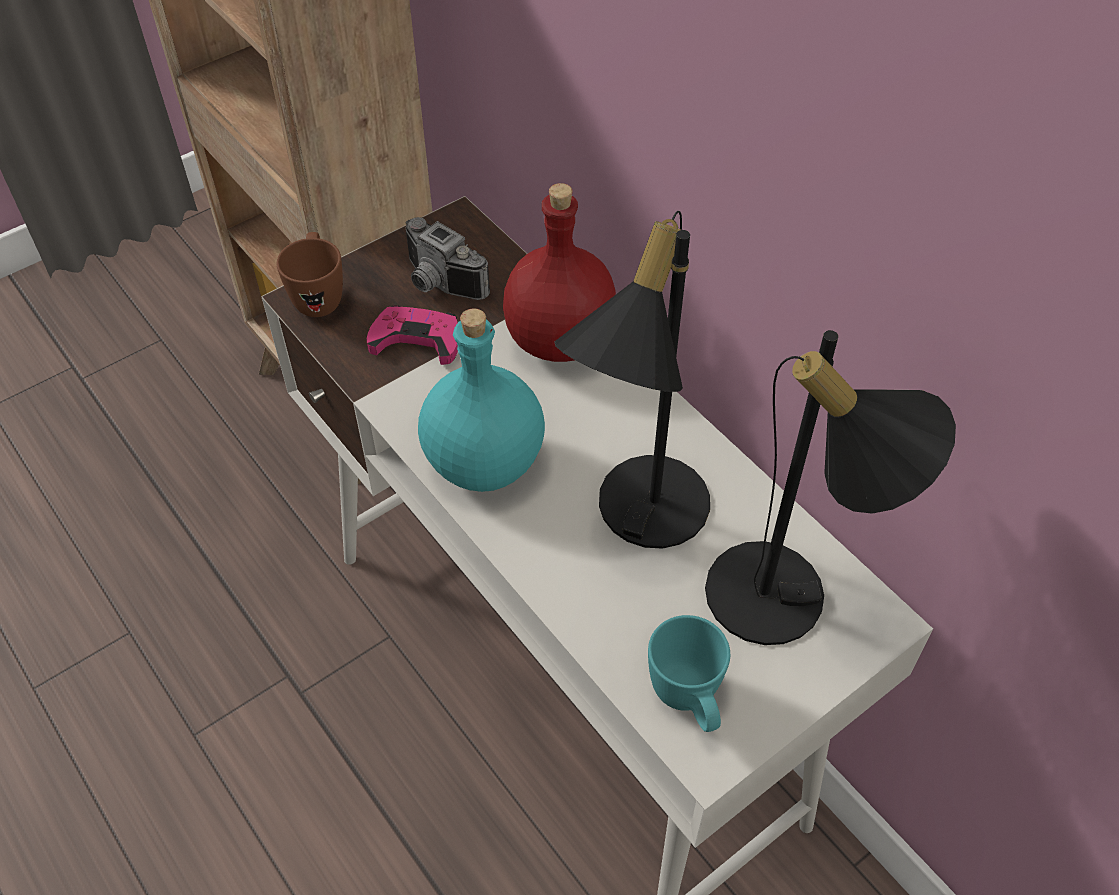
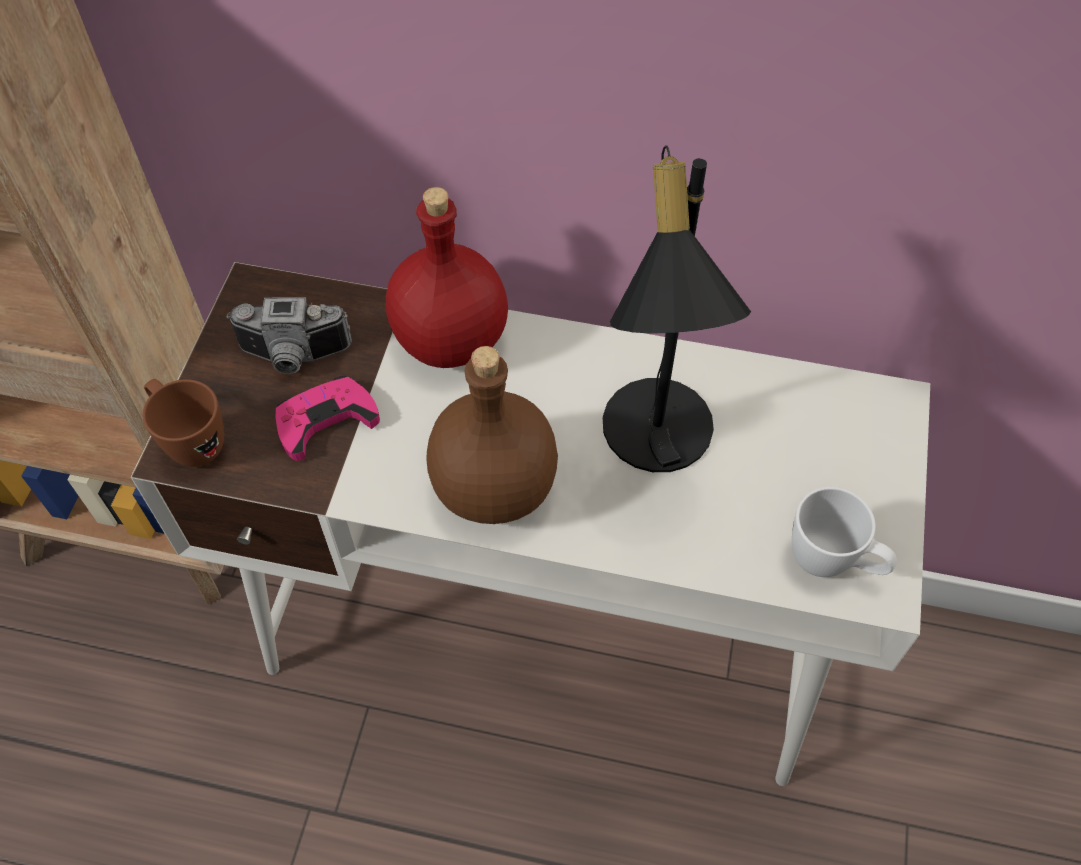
camera: 40 degrees left, 5 degrees up
turquoise bottle [418,308,545,492] -> brown bottle [426,346,558,524]
turquoise mug [648,615,730,732] -> white mug [792,487,897,577]
black table lamp [705,330,956,645] -> none

